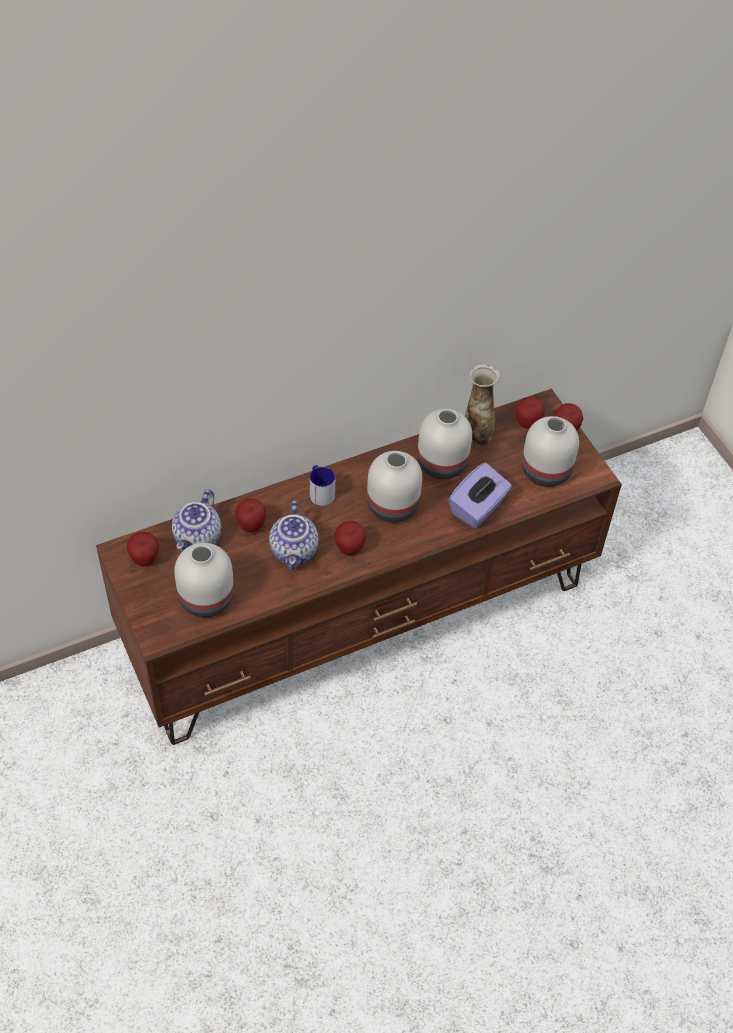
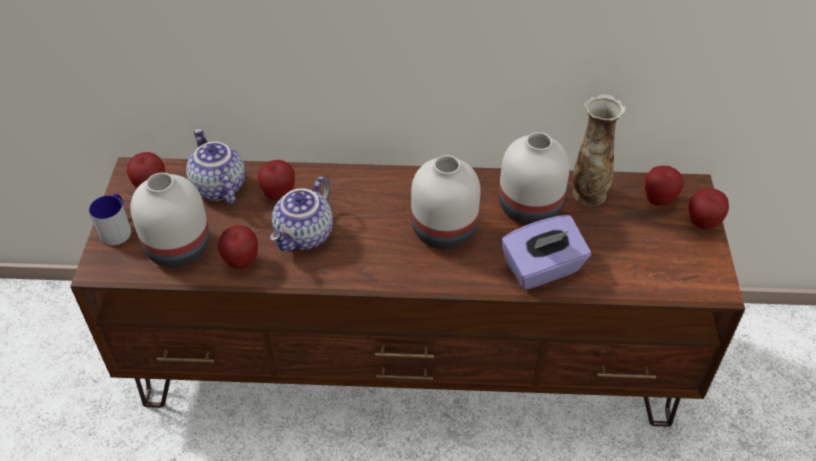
camera: 30 degrees right, 5 degrees down
teapot [172,489,221,552] -> teapot turned 105 degrees clockwise [186,128,245,204]
mug [310,465,335,506] -> mug moved to [89,194,131,246]
apple [335,521,366,555] -> apple moved to [217,226,258,269]
white vase [522,416,579,487] -> none

